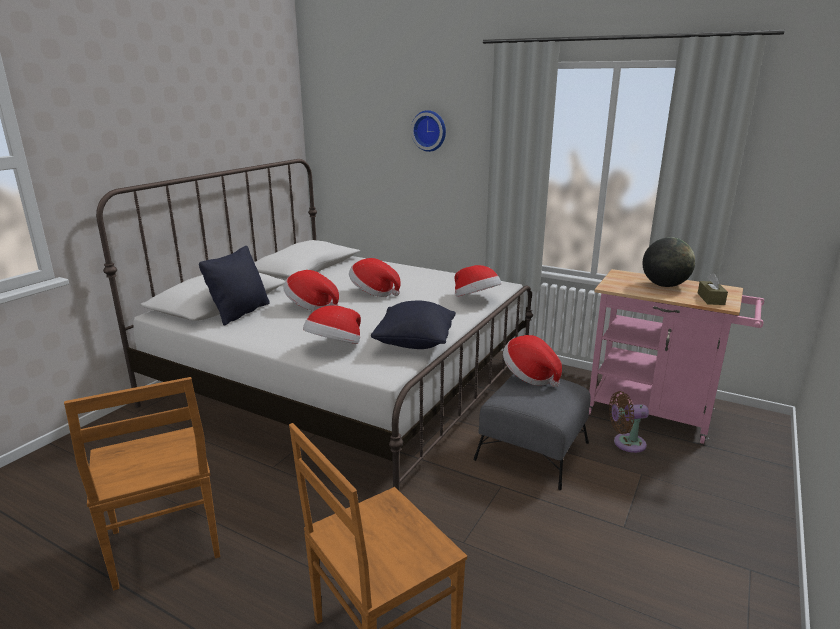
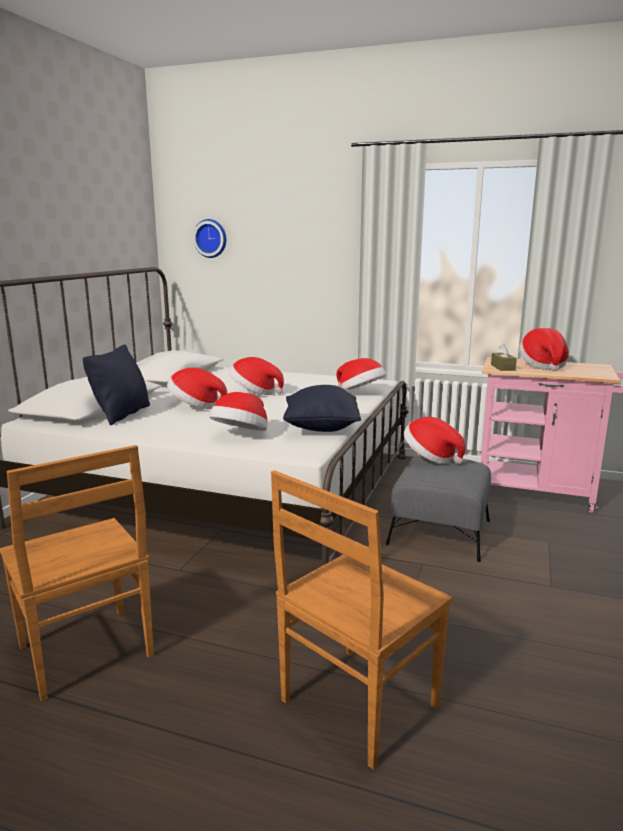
camera: 10 degrees left, 5 degrees down
wall clock [411,110,446,152] -> wall clock moved to [193,219,226,258]
brown fan [609,391,649,453] -> none
globe [642,237,695,287] -> hat [519,328,569,371]
brown tissue box [697,273,728,305] -> brown tissue box moved to [491,343,517,371]

